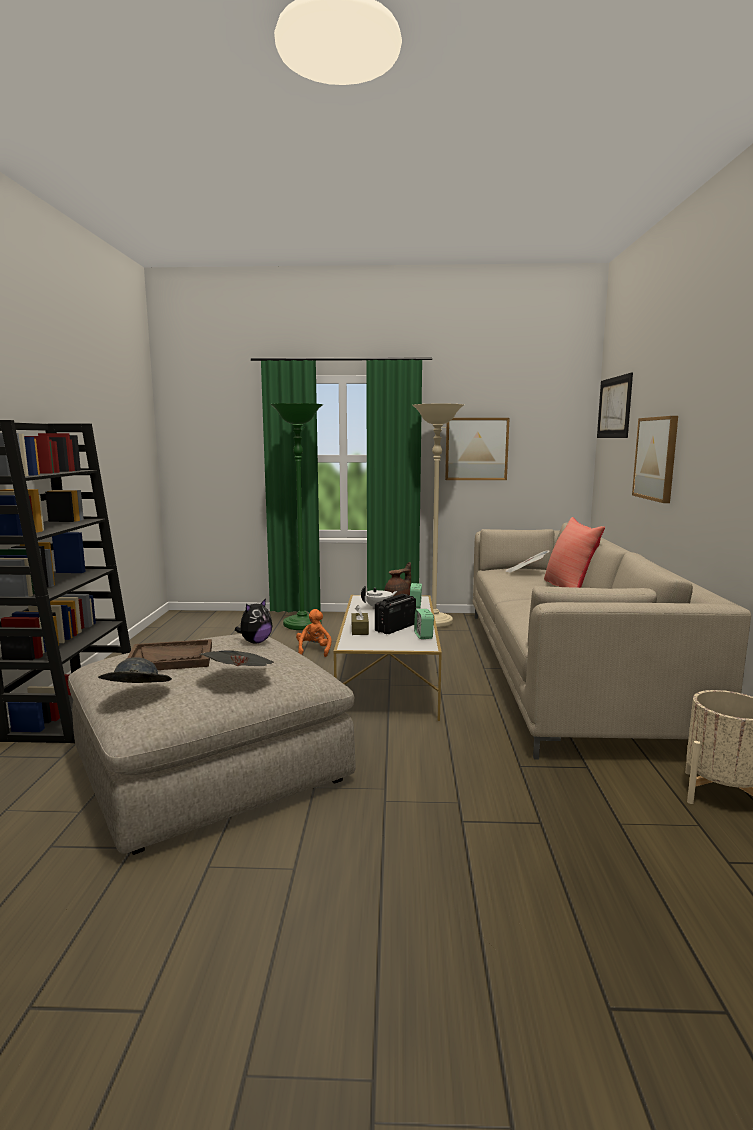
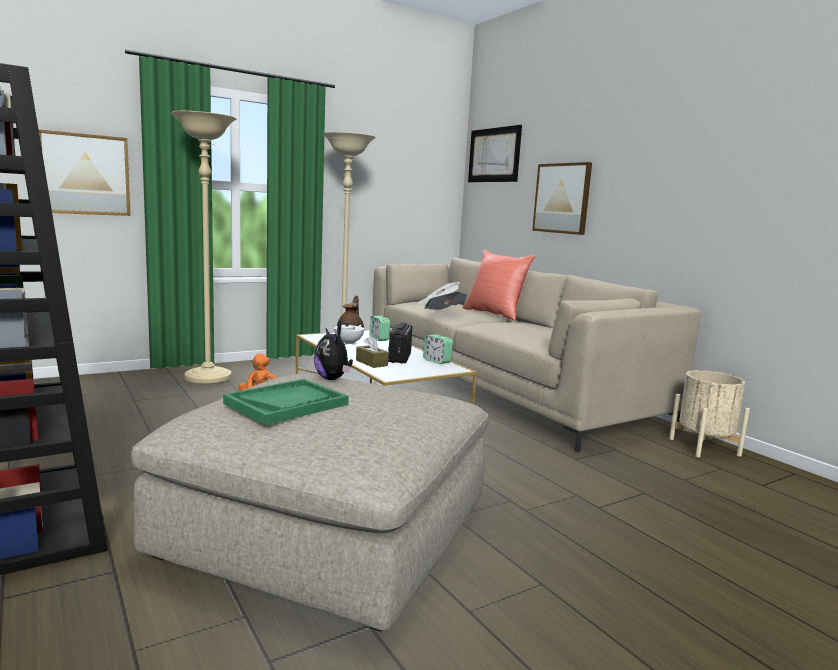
camera: 35 degrees left, 0 degrees up
grey hat [98,657,172,683] -> none
brown tray [127,639,212,670] -> green tray [223,379,349,425]
newspaper [200,650,274,666] -> newspaper moved to [425,292,467,310]
plush toy [235,598,273,644] -> plush toy turned 150 degrees clockwise [314,328,353,380]
green floor lamp [270,403,323,630] -> beige floor lamp [170,111,236,385]
picture [445,418,510,480] -> picture moved to [39,129,131,216]

